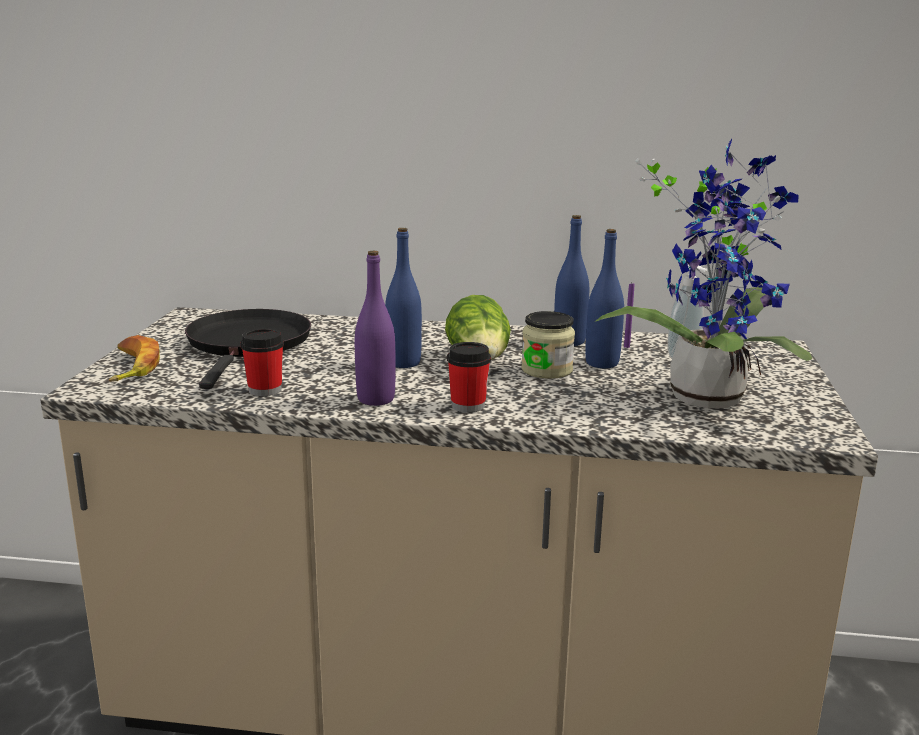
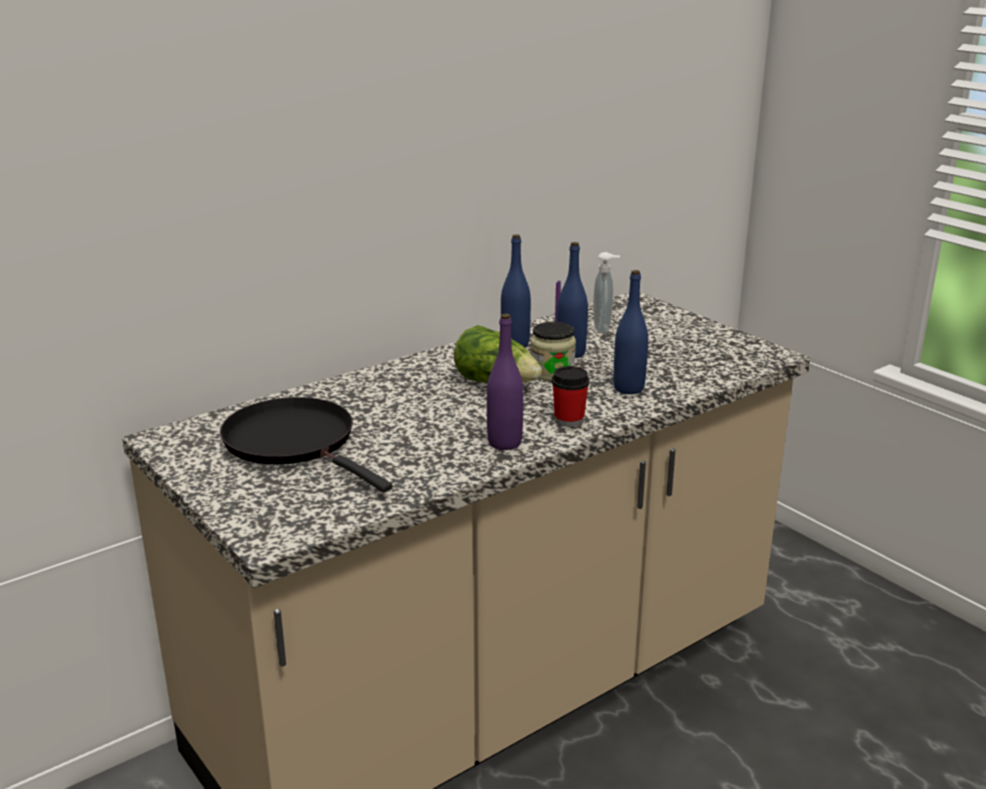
camera: 45 degrees left, 5 degrees up
banana [109,335,160,382] -> none
cup [240,328,284,396] -> none
blue bottle [385,228,422,368] -> blue bottle moved to [613,270,648,394]
potted plant [595,138,812,408] -> none

